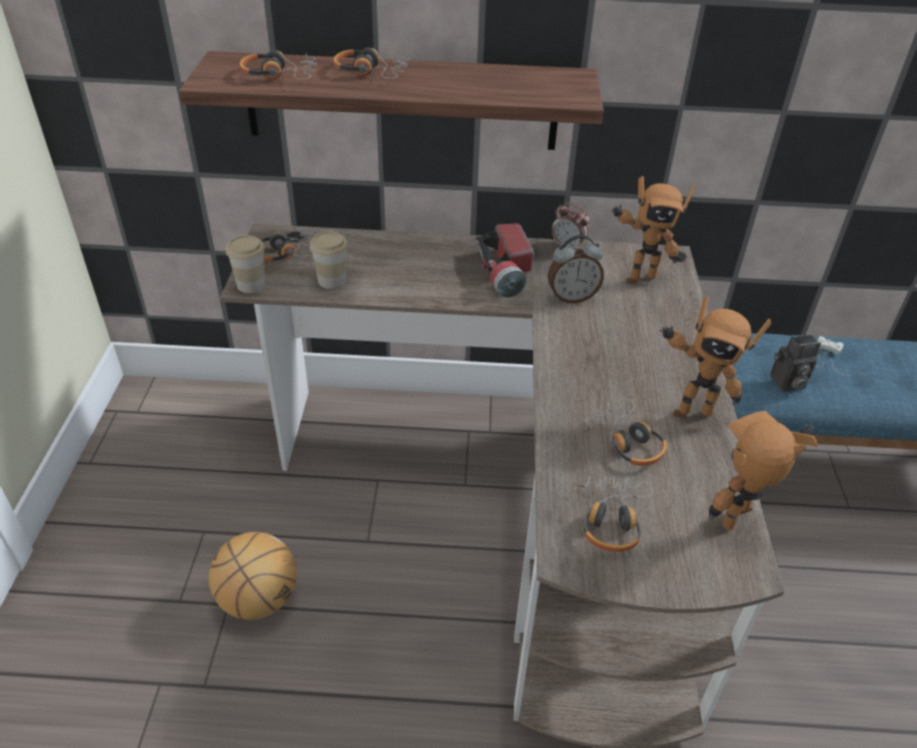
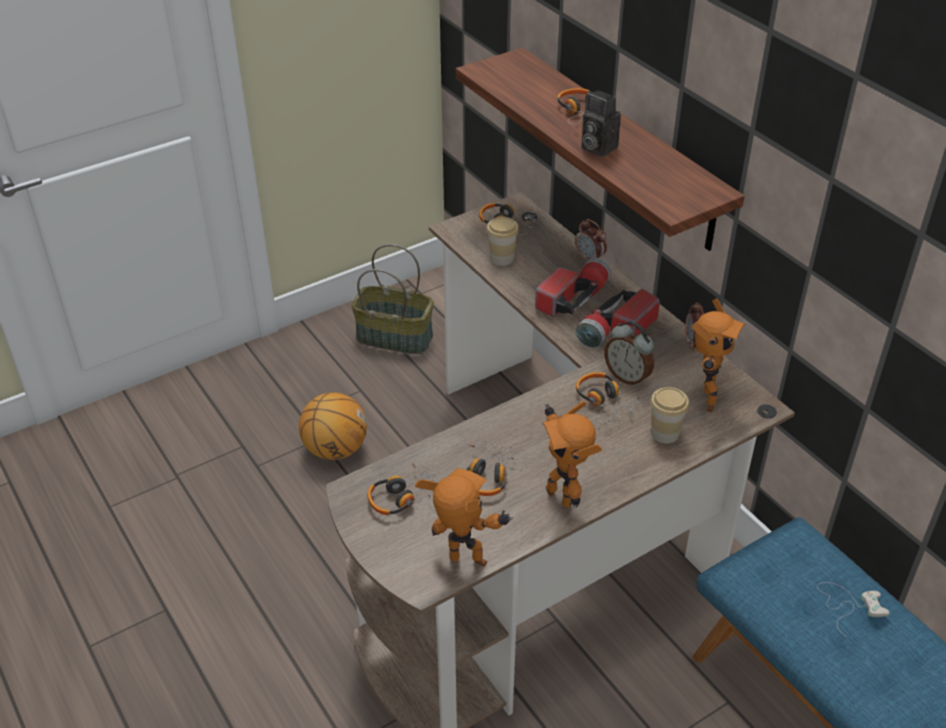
camera: 55 degrees right, 0 degrees up
cup [226,235,265,293] -> cup moved to [650,387,689,444]
headphones [240,50,317,79] -> headphones moved to [576,372,642,425]
toy robot [611,176,695,284] -> toy robot turned 120 degrees counterclockwise [692,298,745,412]
camera [770,335,821,392] -> camera moved to [581,90,621,157]
none -> basket [351,244,434,354]
none -> flashlight [535,258,611,317]
none -> alarm clock [575,219,607,260]

